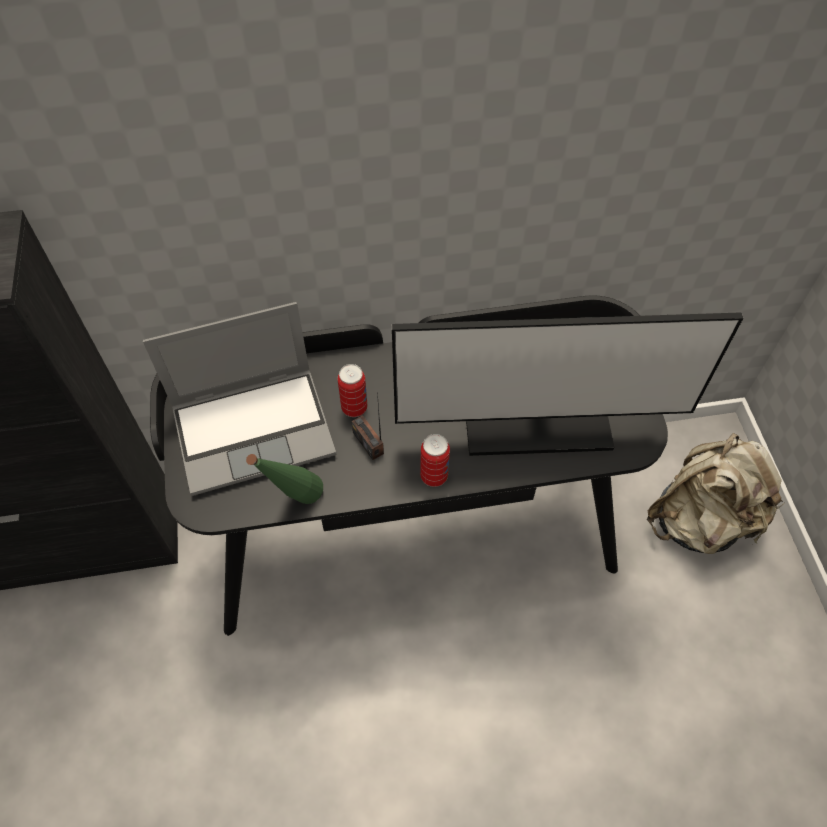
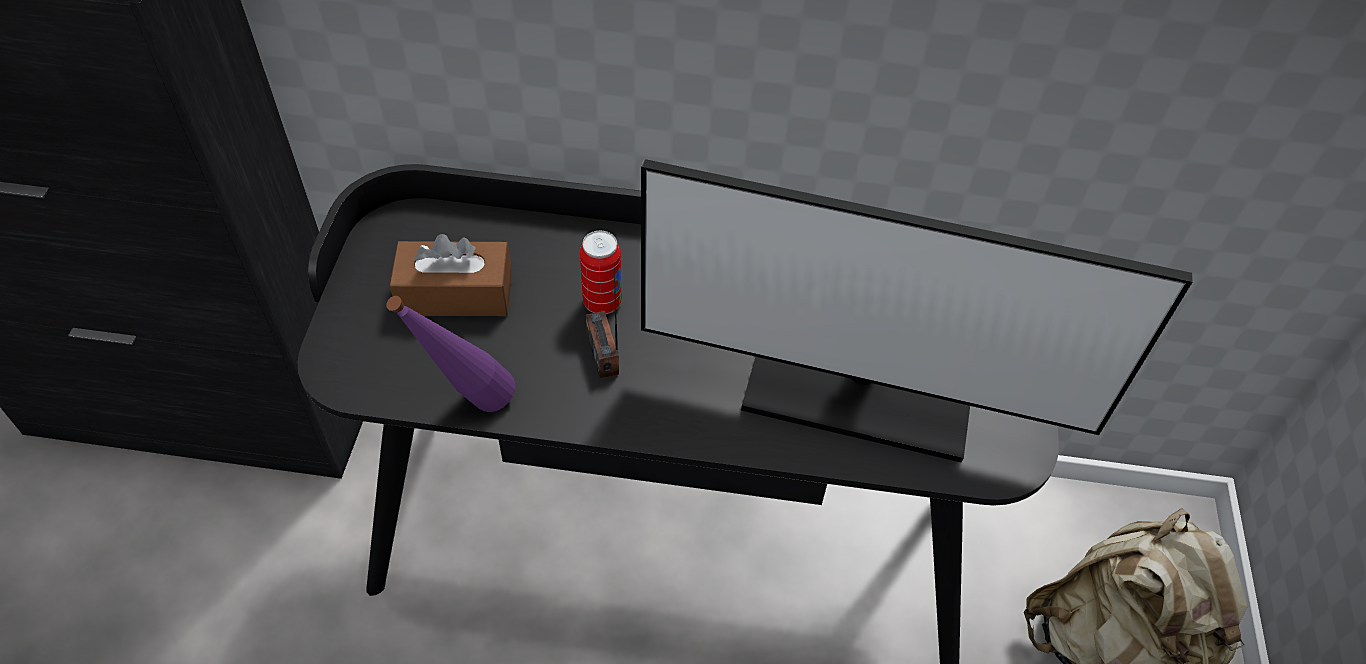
camera: 15 degrees right, 5 degrees down
laptop [143,302,336,496] -> brown tissue box [389,234,512,316]
green bottle [246,454,323,504] -> purple bottle [386,296,515,412]
can [420,434,450,487] -> none

